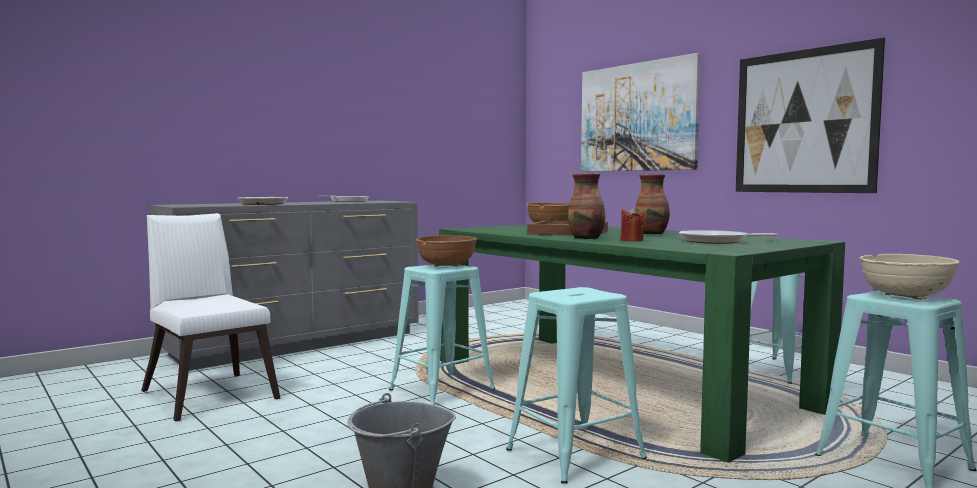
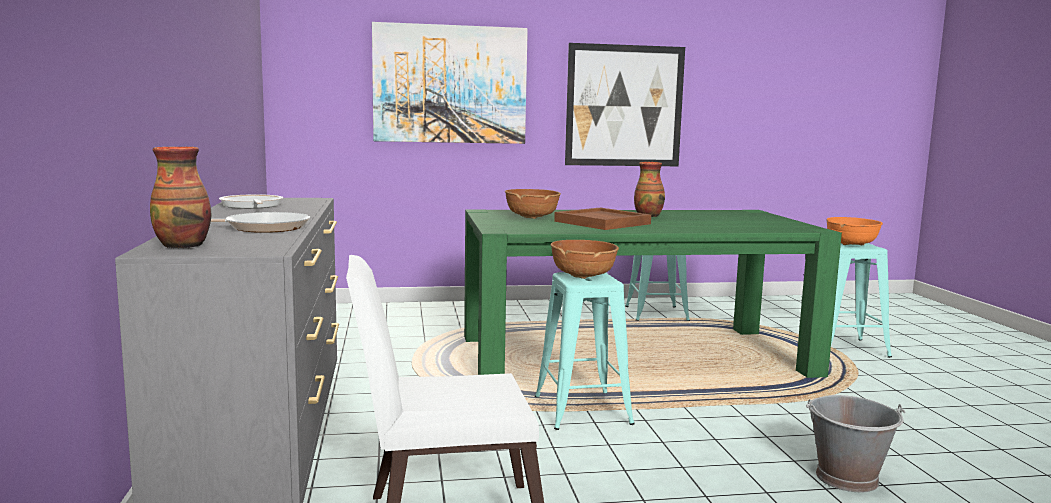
camera: 60 degrees left, 5 degrees up
turquoise stool [506,287,647,484] -> none
vase [568,173,605,239] -> vase moved to [150,147,212,249]
red candle [620,207,644,242] -> none
frying pan [679,230,778,244] -> none
beige bowl [860,254,960,299] -> orange bowl [826,217,883,245]

